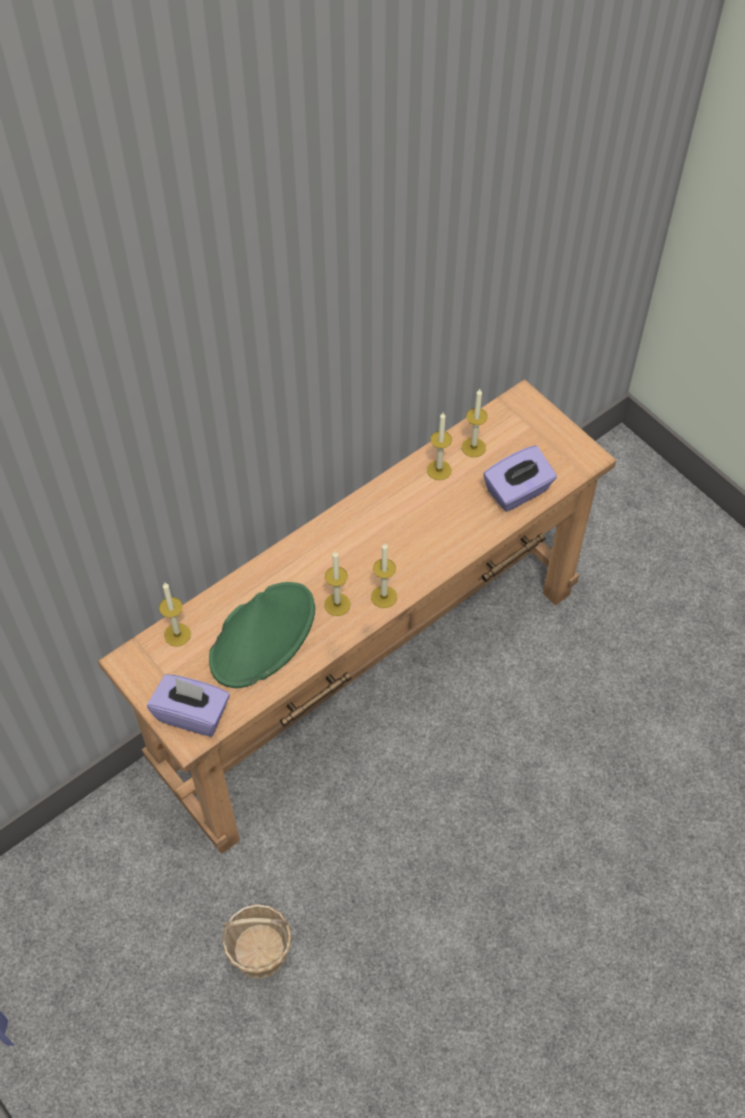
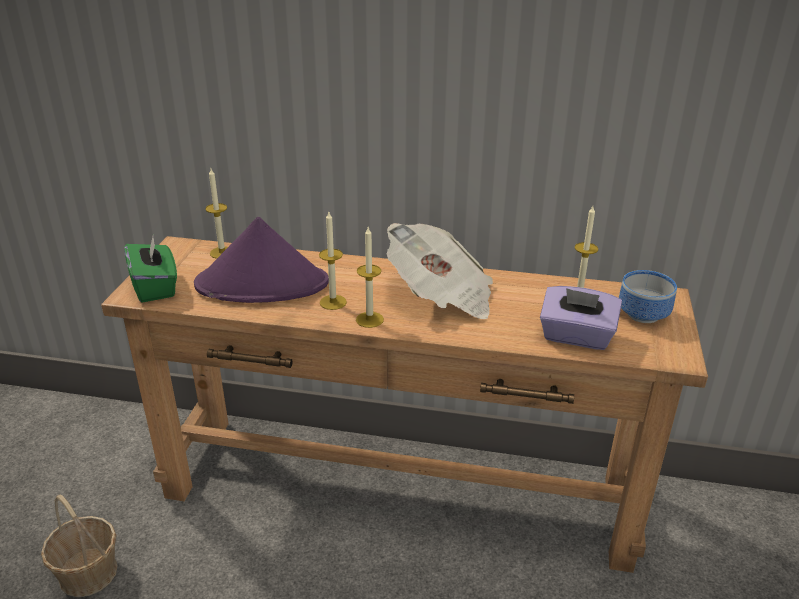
camera: 50 degrees right, 25 degrees down
purple tissue box [147,674,230,737] -> green tissue box [124,233,177,303]
green hat [209,582,315,688] -> purple hat [194,217,329,303]
candle [427,412,452,480] -> none
none -> newspaper [386,223,493,319]
none -> bowl [619,270,677,323]

